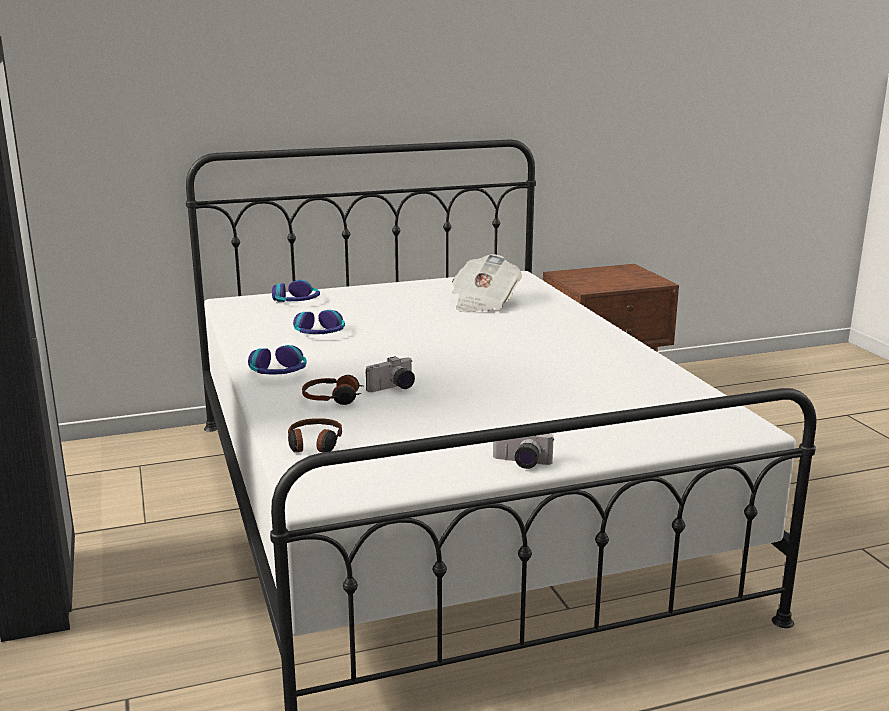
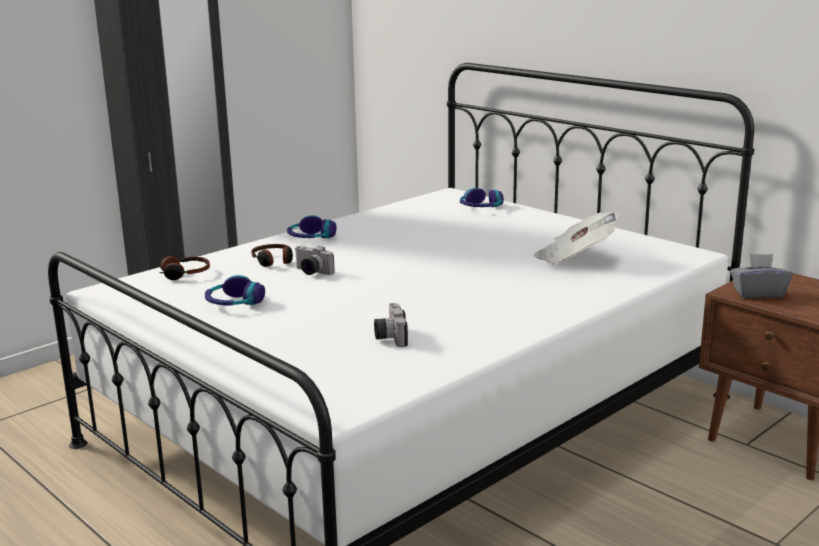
camera: 65 degrees right, 0 degrees up
headphones [293,310,345,334] -> headphones moved to [205,275,265,306]
camera [493,433,554,469] -> camera moved to [374,303,408,347]
none -> grey tissue box [731,254,793,298]

